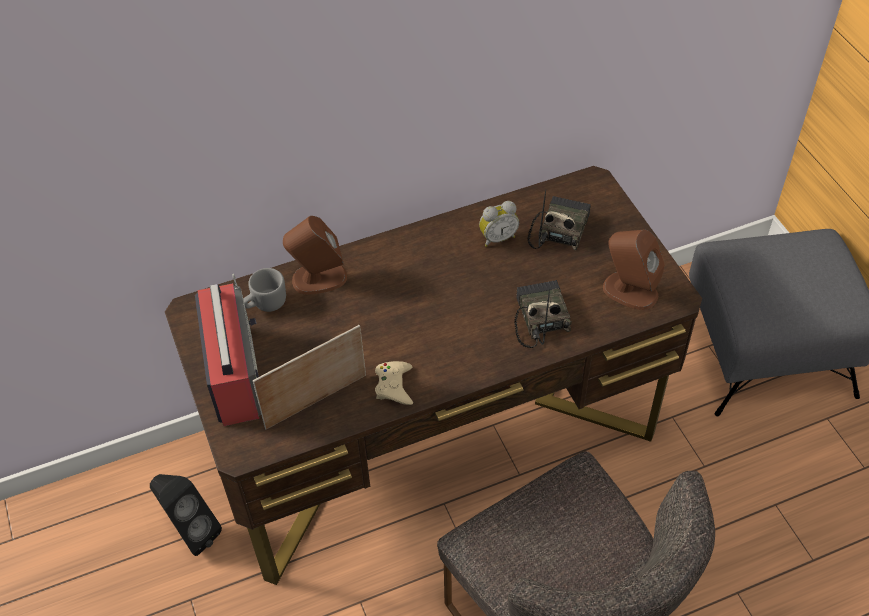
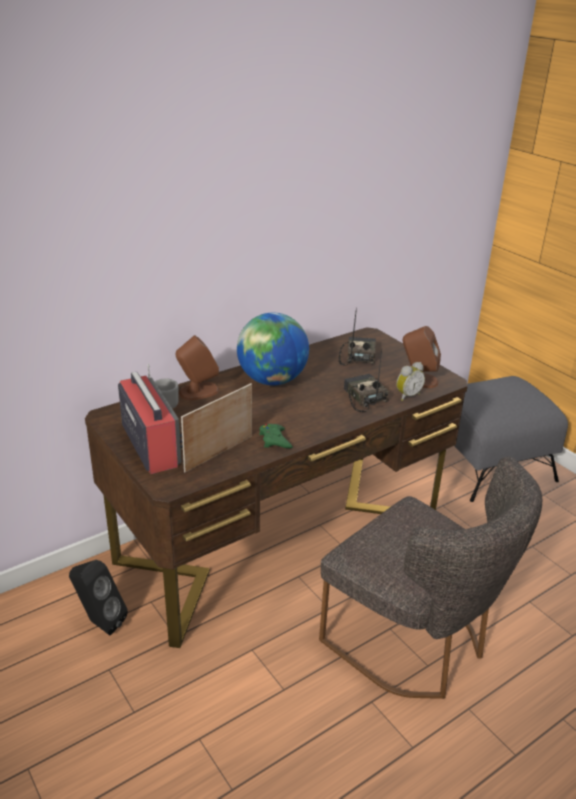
camera: 15 degrees left, 20 degrees down
beige game controller [375,361,413,405] -> green game controller [259,424,293,448]
alarm clock [479,201,519,247] -> alarm clock moved to [396,362,425,401]
none -> globe [237,313,309,385]

